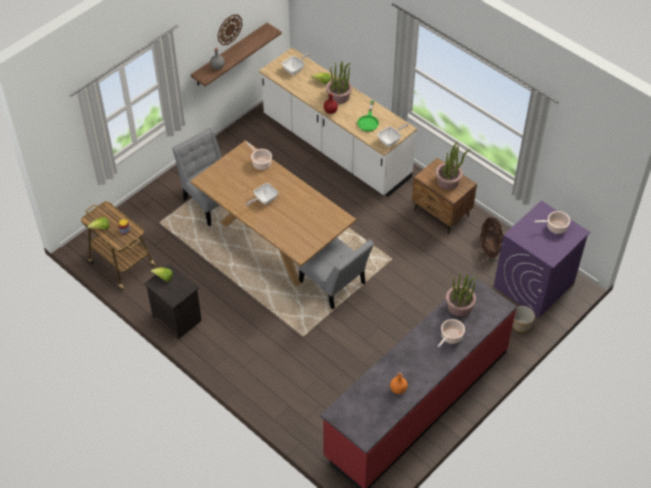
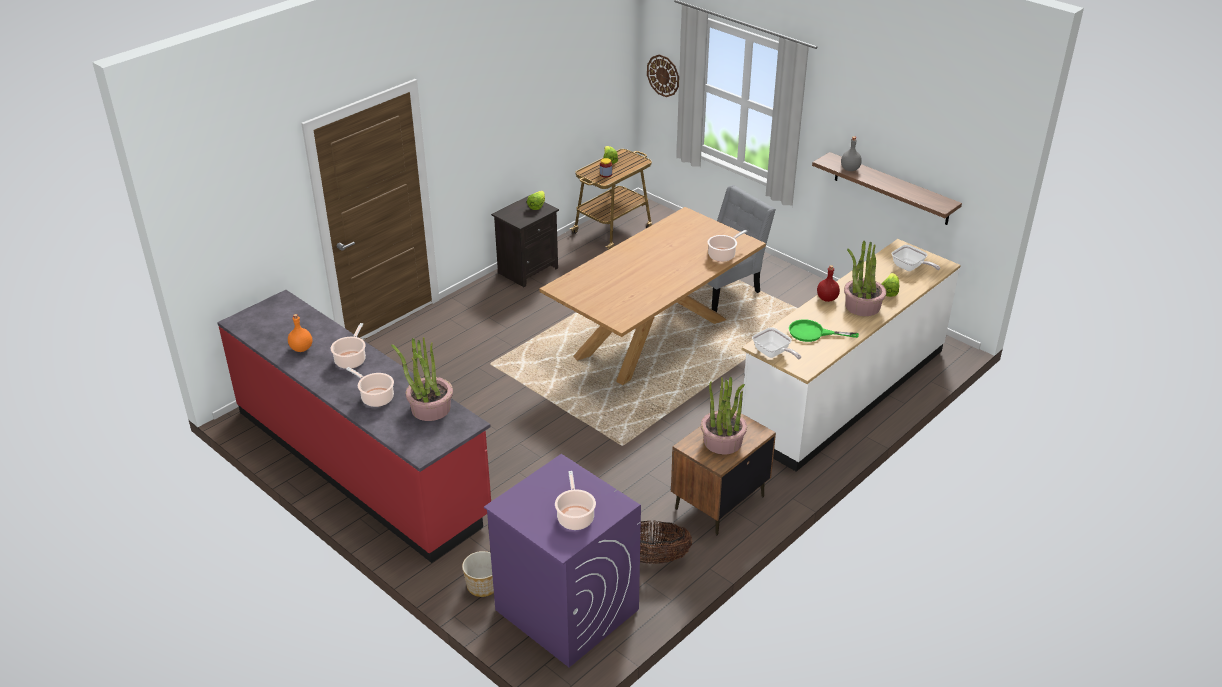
camera: 90 degrees right, 15 degrees down
wall clock [218,15,242,45] -> wall clock moved to [647,54,679,97]
frying pan [246,183,278,206] -> none
grey chair [298,237,374,309] -> none
none -> cooking pot [331,323,366,369]

